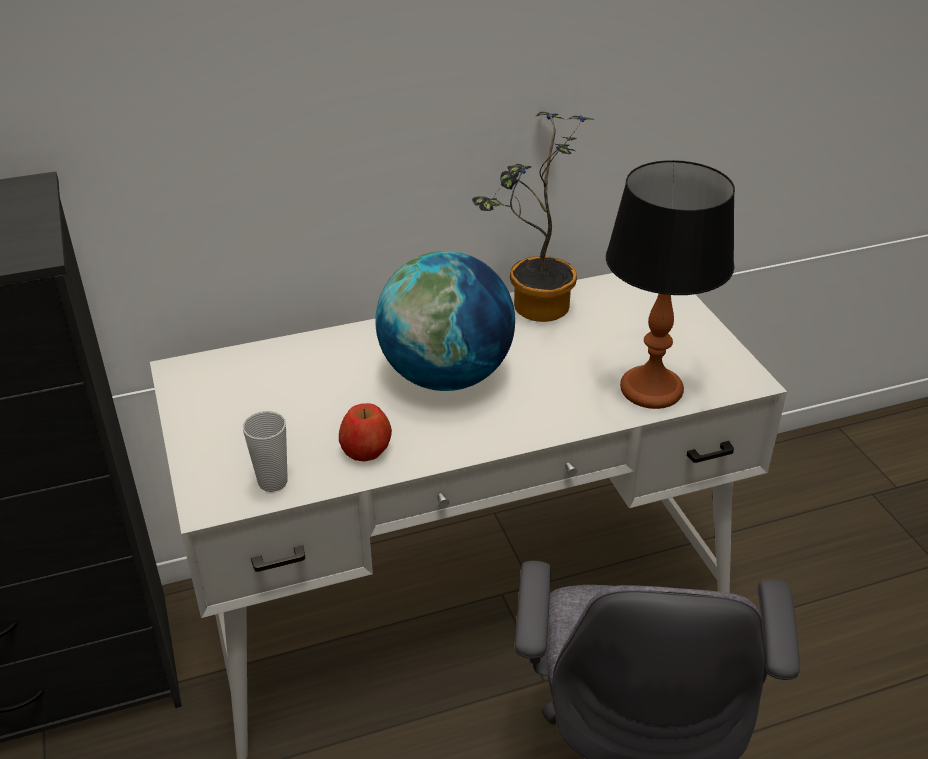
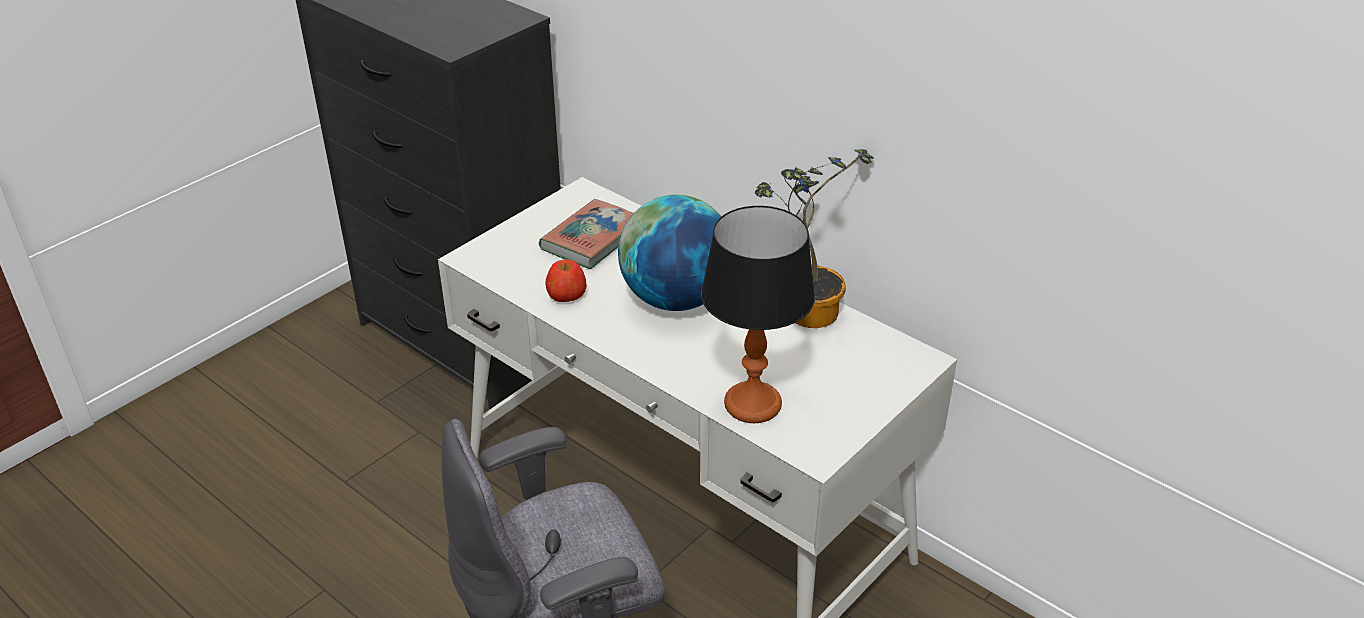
camera: 60 degrees right, 0 degrees up
cup [243,411,288,492] -> none
none -> book [539,199,633,269]

